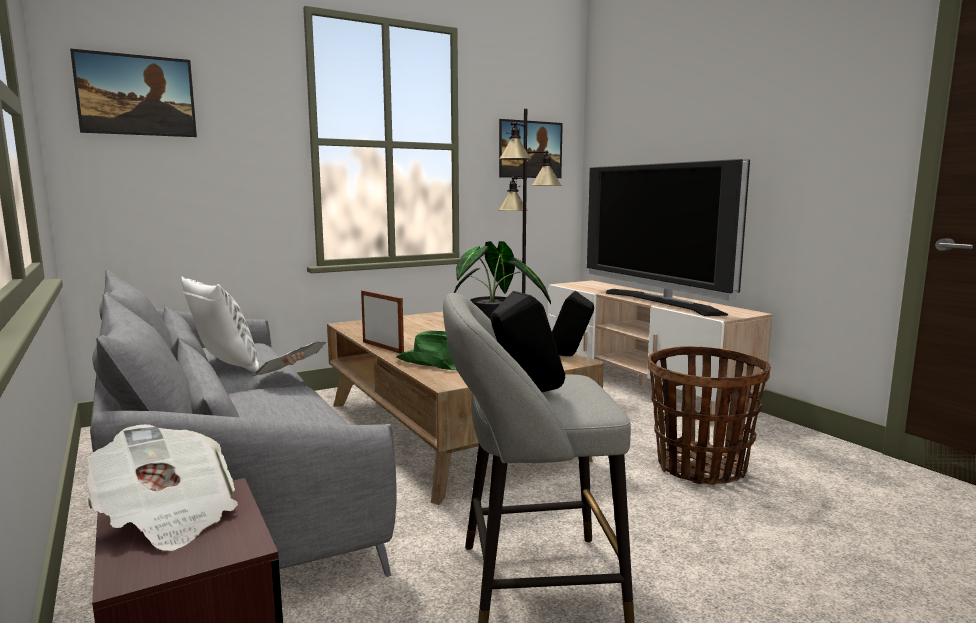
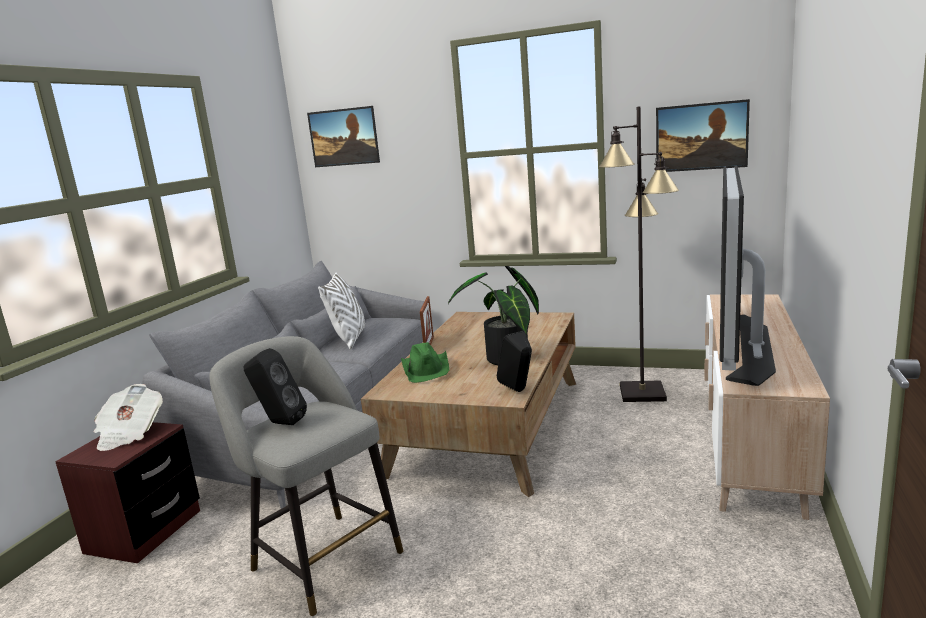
camera: 50 degrees right, 5 degrees up
newspaper [253,341,326,376] -> none
basket [648,346,771,485] -> none

